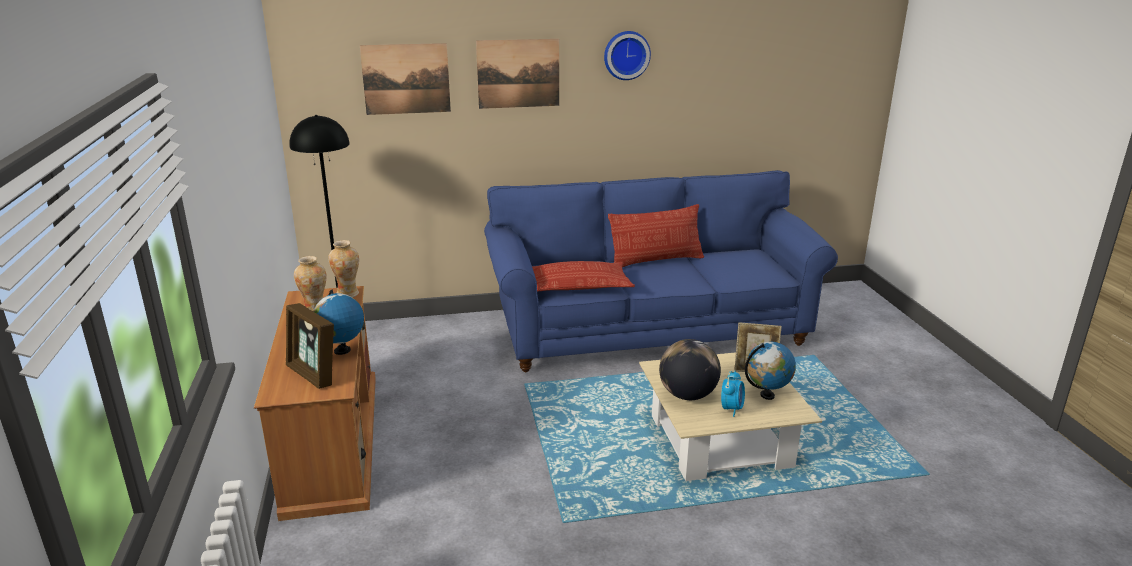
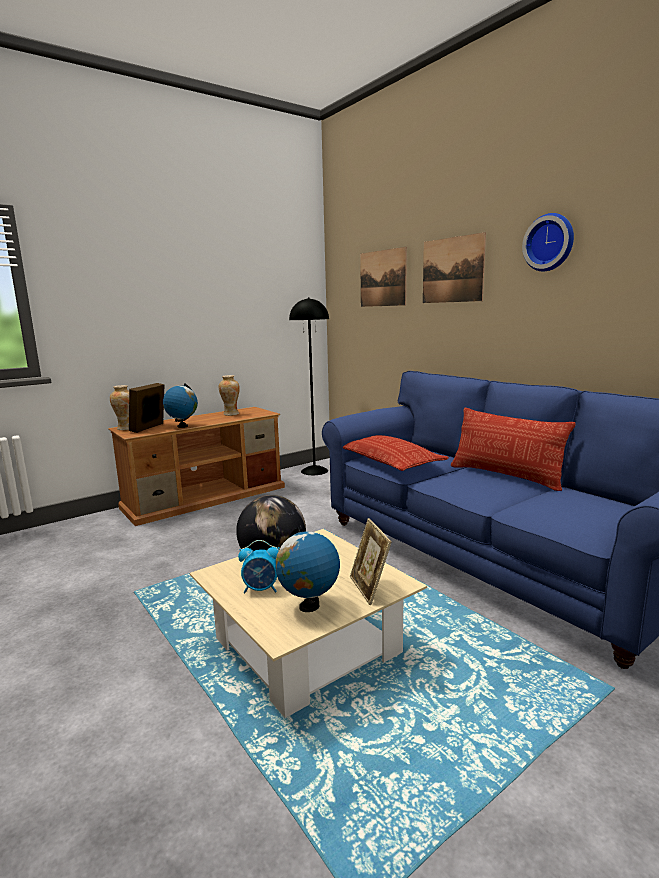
camera: 65 degrees right, 10 degrees down
vase [328,240,359,297] -> vase moved to [110,385,129,430]

